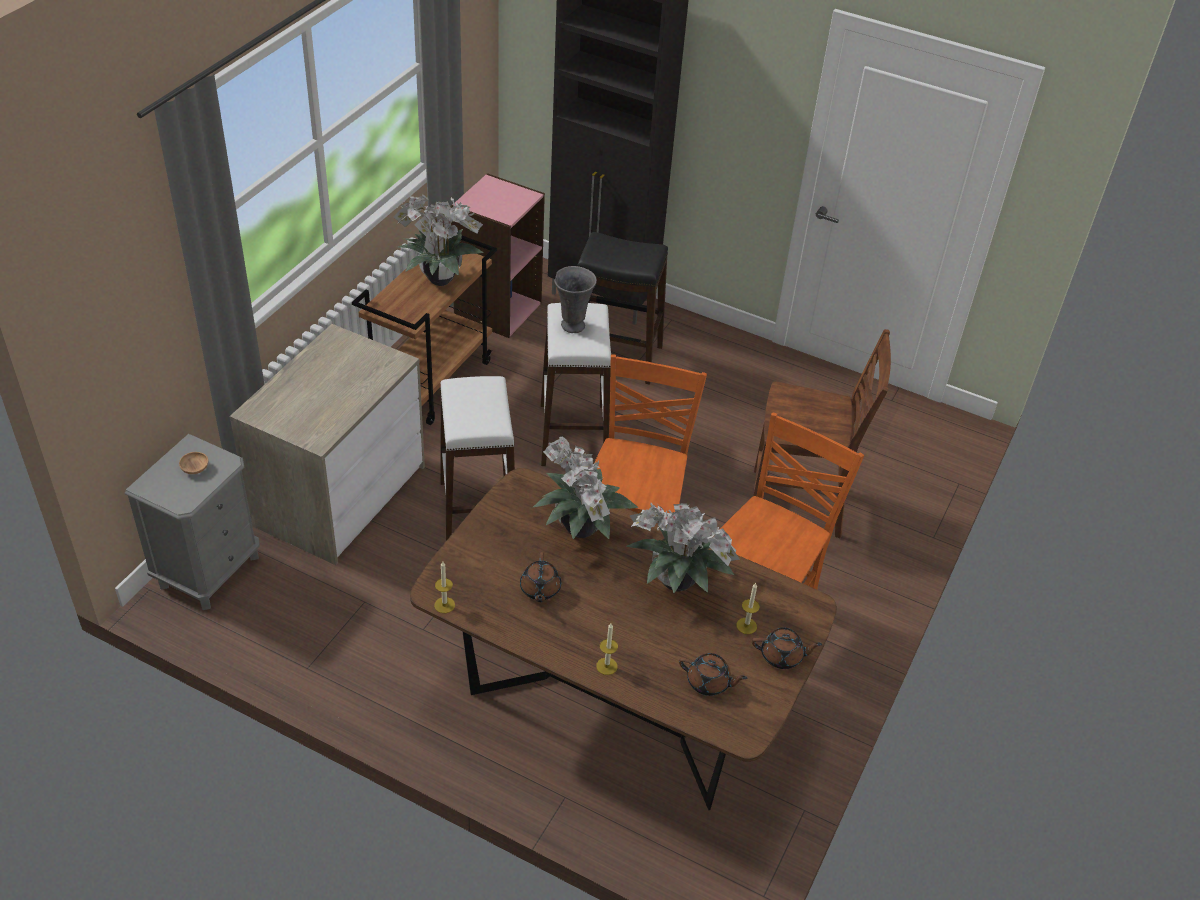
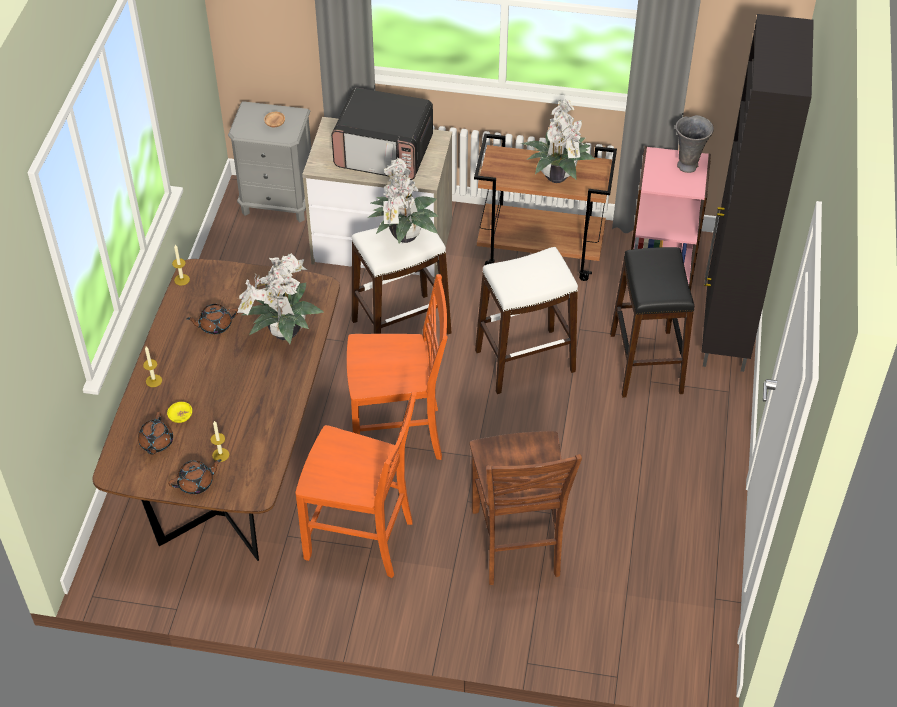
camera: 75 degrees right, 5 degrees up
grey vase [554,266,597,333] -> grey vase moved to [675,115,714,173]
potted plant [626,503,740,593] -> potted plant moved to [367,158,438,244]
brown teapot [752,627,822,669] -> brown teapot turned 105 degrees counterclockwise [168,459,221,495]
none -> yellow bowl [167,402,192,423]
none -> microwave [331,88,433,180]

